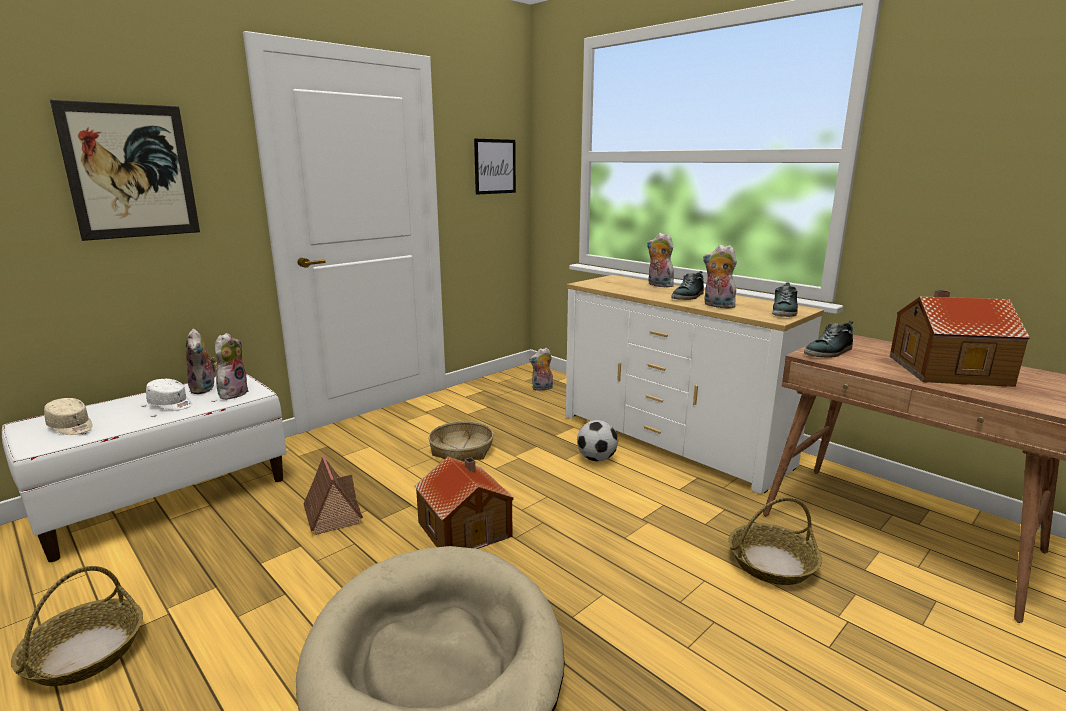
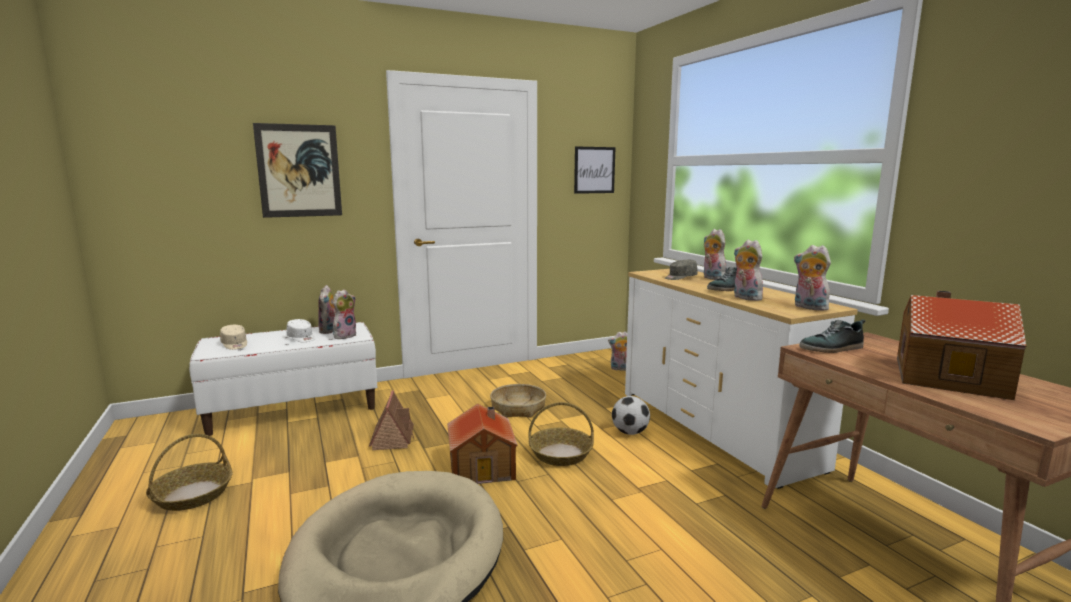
camera: 20 degrees right, 5 degrees down
basket [728,497,822,585] -> basket moved to [529,402,594,466]
shoe [772,282,798,317] -> plush toy [794,245,832,311]
none -> grey cap [665,260,697,280]

